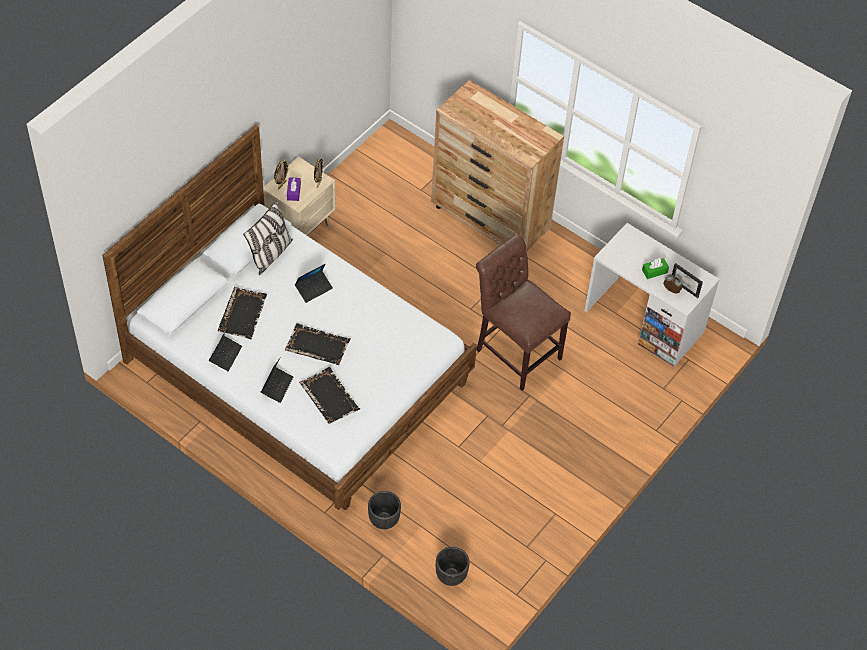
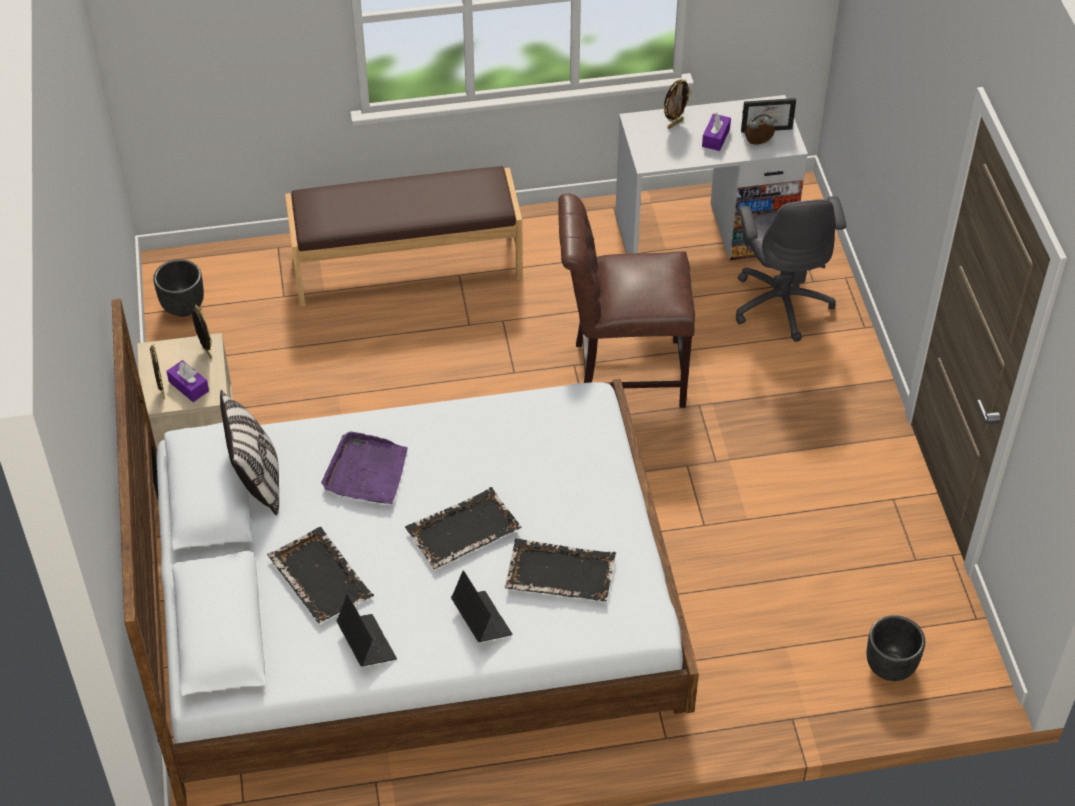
camera: 45 degrees left, 5 degrees down
laptop [295,264,333,303] -> purple tray [321,431,408,504]
black planter [368,491,401,529] -> black planter moved to [153,259,204,317]
brown dresser [431,80,564,251] -> brown bench [285,166,523,307]
green tissue box [642,258,669,279] -> purple tissue box [702,113,731,151]
none -> picture frame [663,79,691,129]
none -> grey office chair [736,196,846,342]

